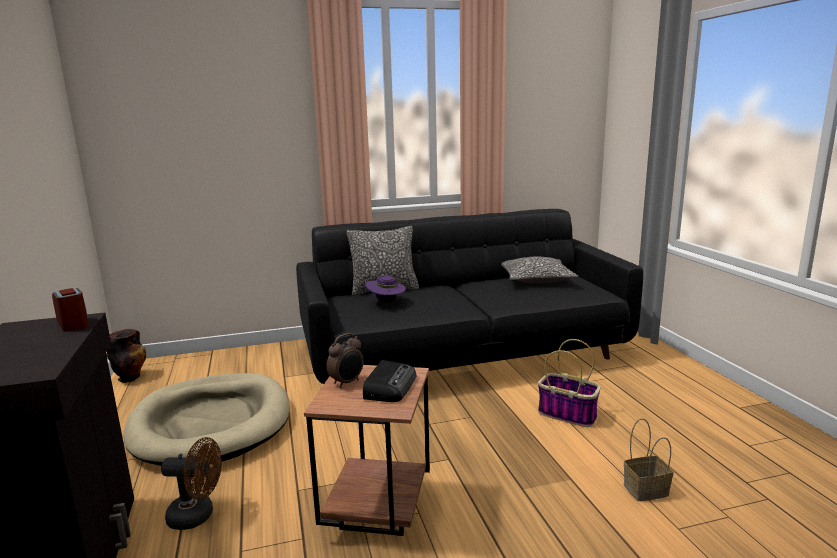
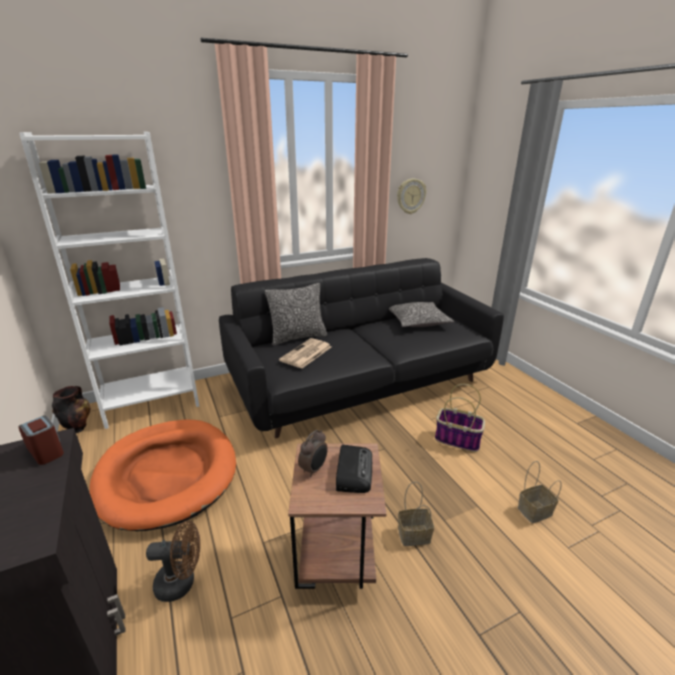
camera: 10 degrees left, 10 degrees up
beige dog bed [123,373,290,466] -> orange dog bed [90,420,236,531]
purple hat [365,275,406,303] -> newspaper [279,338,331,369]
none -> white bookcase [19,132,199,429]
none -> wall clock [397,178,426,214]
none -> basket [398,481,434,546]

